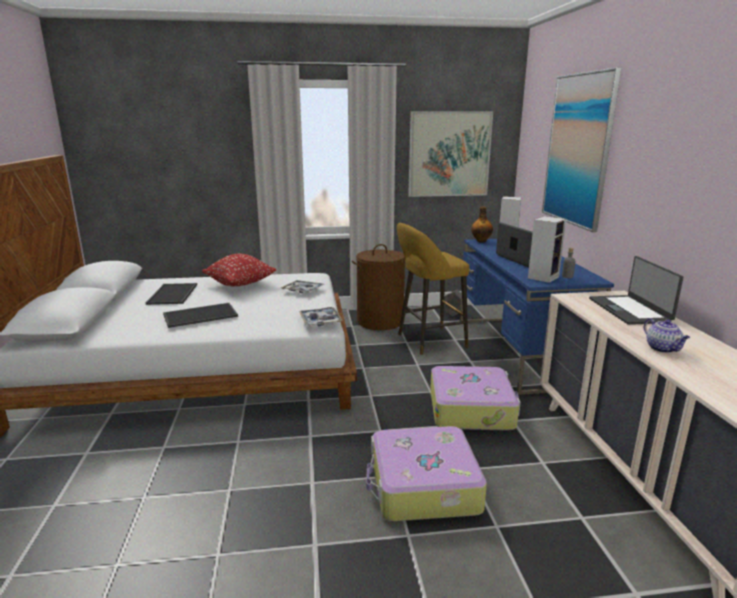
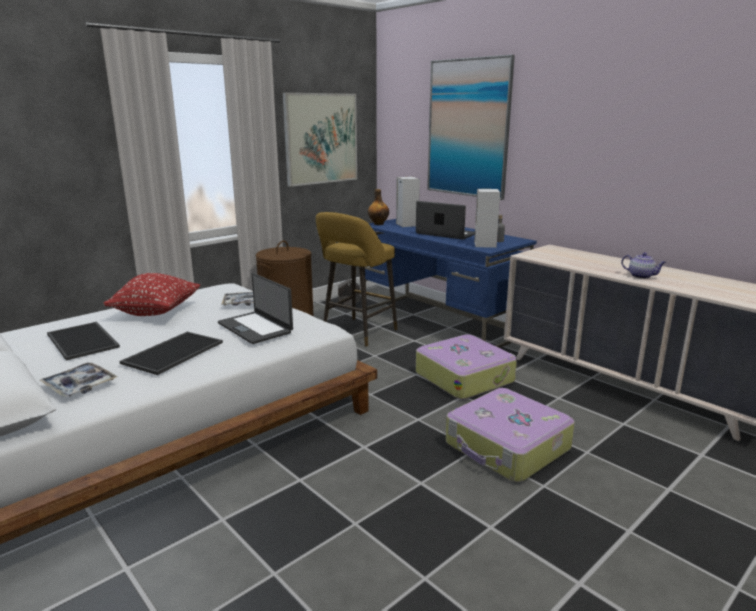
camera: 35 degrees left, 0 degrees up
tray [299,307,343,326] -> tray moved to [39,362,118,397]
laptop [589,256,683,325] -> laptop moved to [218,273,293,344]

